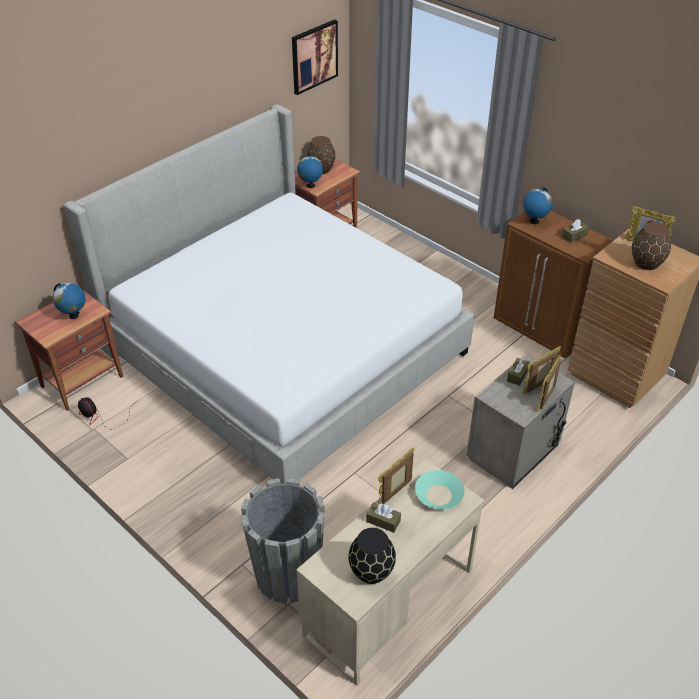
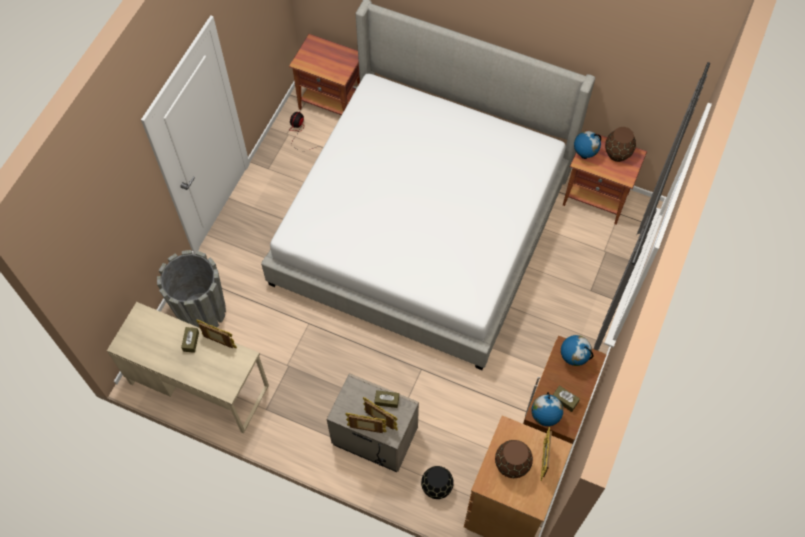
camera: 70 degrees right, 20 degrees up
globe [53,283,85,319] -> globe moved to [532,392,563,426]
picture [292,19,338,95] -> none
black vase [348,528,396,584] -> black vase moved to [421,466,454,499]
turquoise bowl [415,470,464,509] -> none

